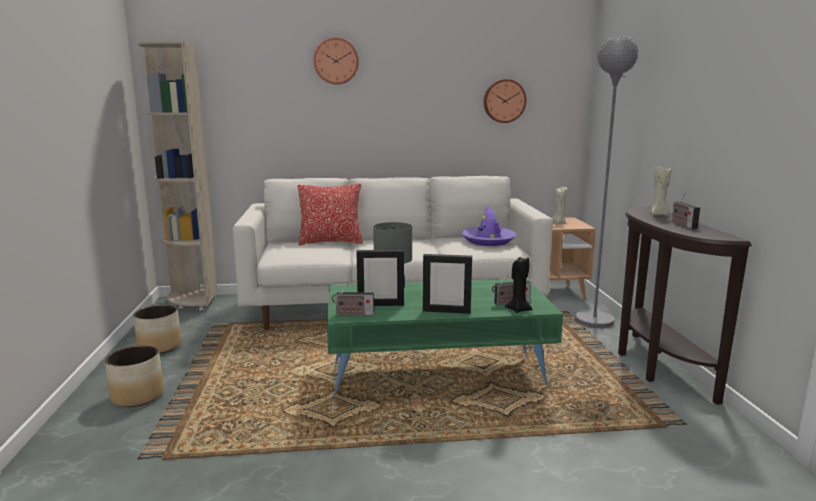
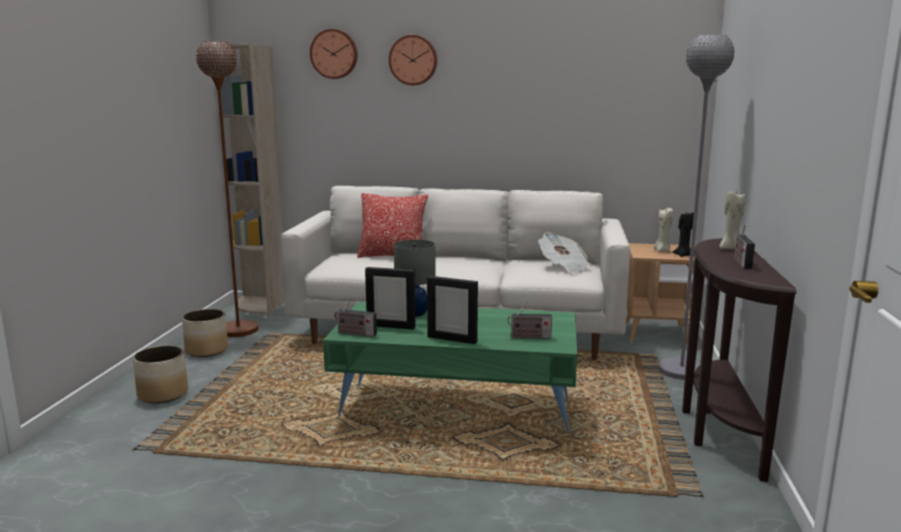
camera: 15 degrees right, 0 degrees up
purple hat [461,205,517,246] -> newspaper [538,233,591,274]
wall clock [484,79,526,123] -> wall clock moved to [310,29,358,79]
black candle [505,257,532,313] -> black candle moved to [672,212,694,257]
none -> brown floor lamp [196,41,259,337]

